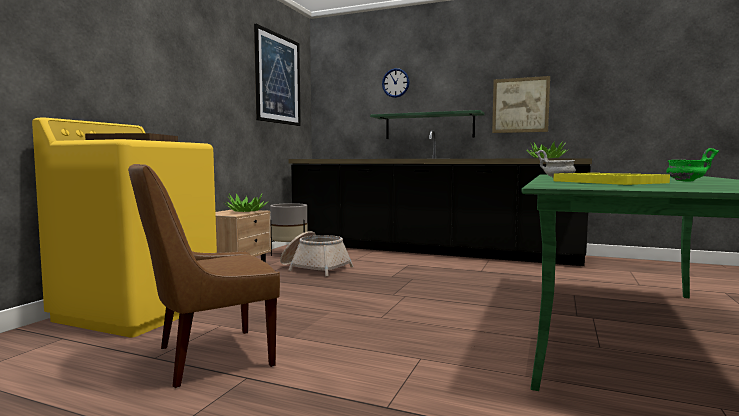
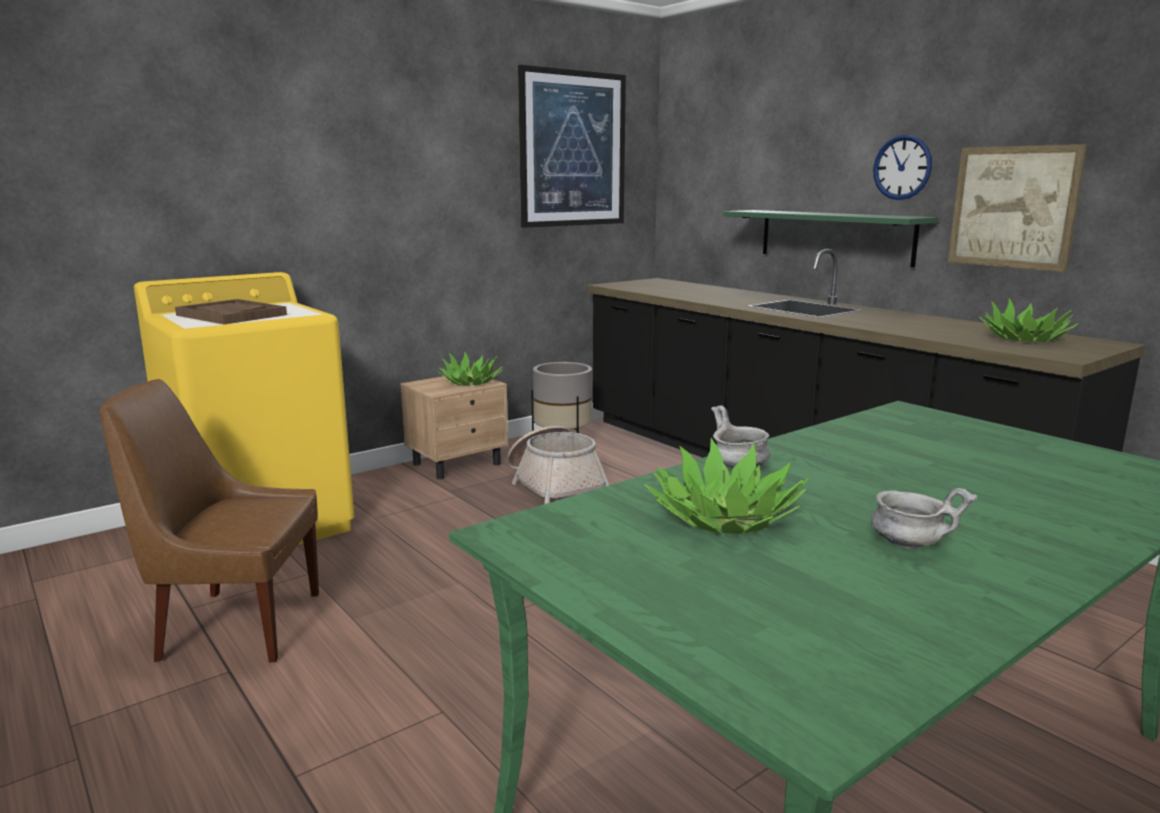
camera: 30 degrees right, 10 degrees up
wall clock [382,68,409,98] -> wall clock moved to [873,135,932,200]
yellow tray [553,173,670,185] -> potted plant [645,438,809,534]
green bowl [666,148,719,181] -> grey bowl [871,488,978,549]

